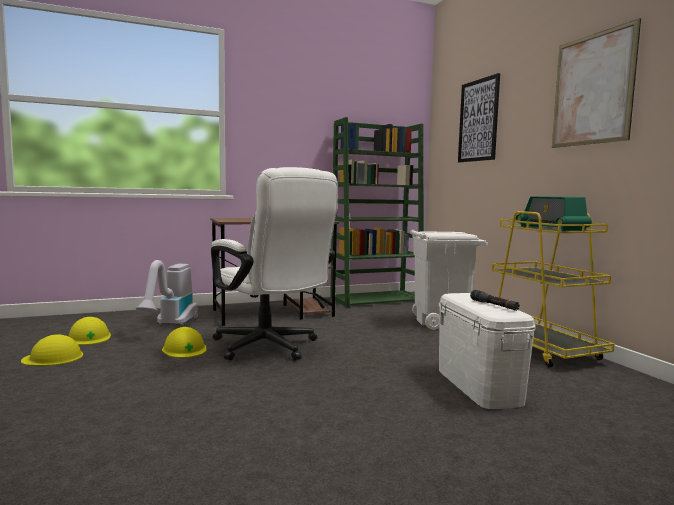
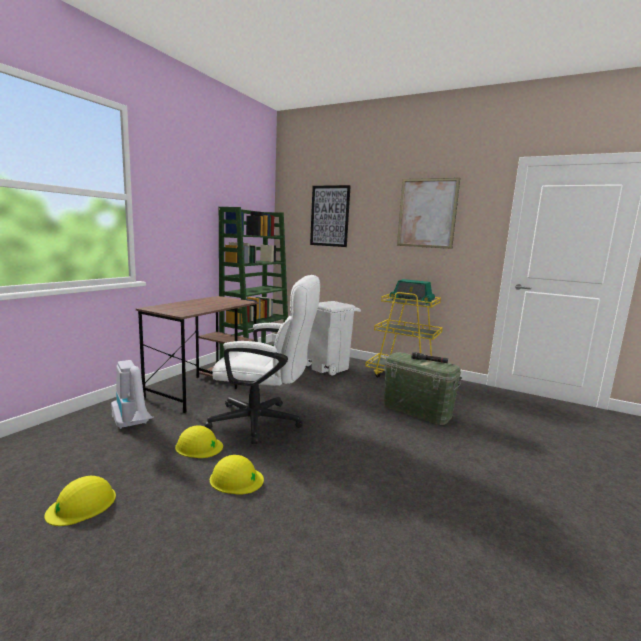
camera: 40 degrees left, 5 degrees up
yellow hard hat [68,317,111,345] -> yellow hard hat moved to [210,455,264,495]
white storage box [439,293,536,409] -> green storage box [384,352,462,425]

